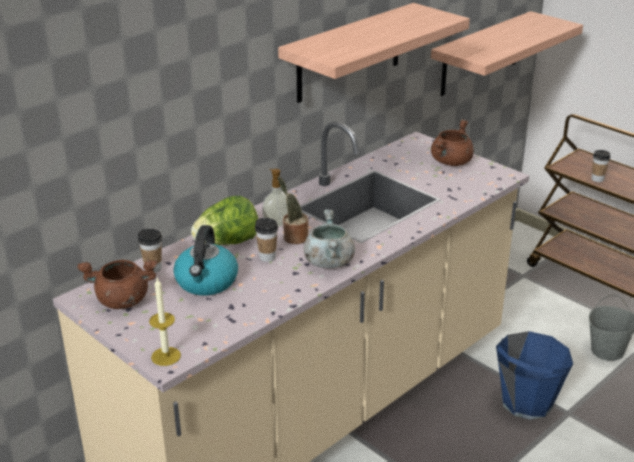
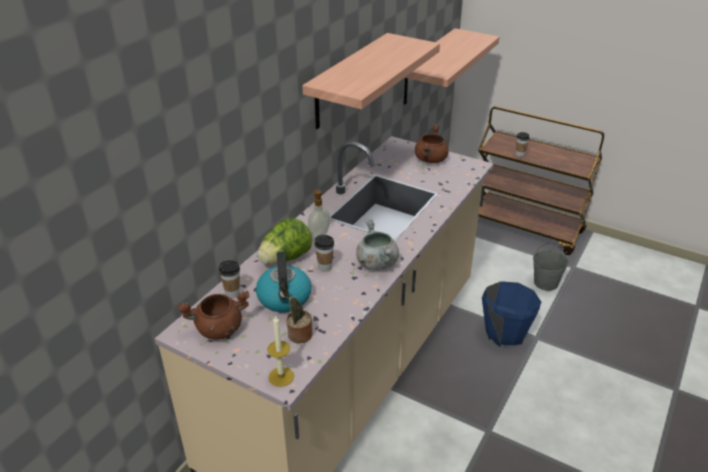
camera: 15 degrees left, 5 degrees up
potted plant [278,176,309,244] -> potted plant moved to [280,285,313,344]

